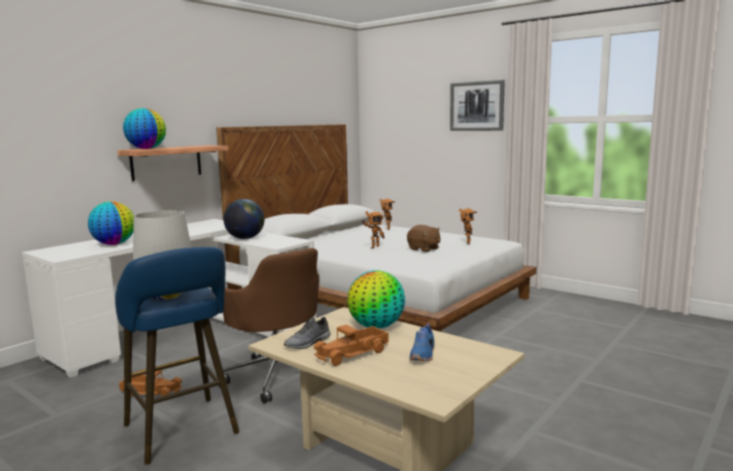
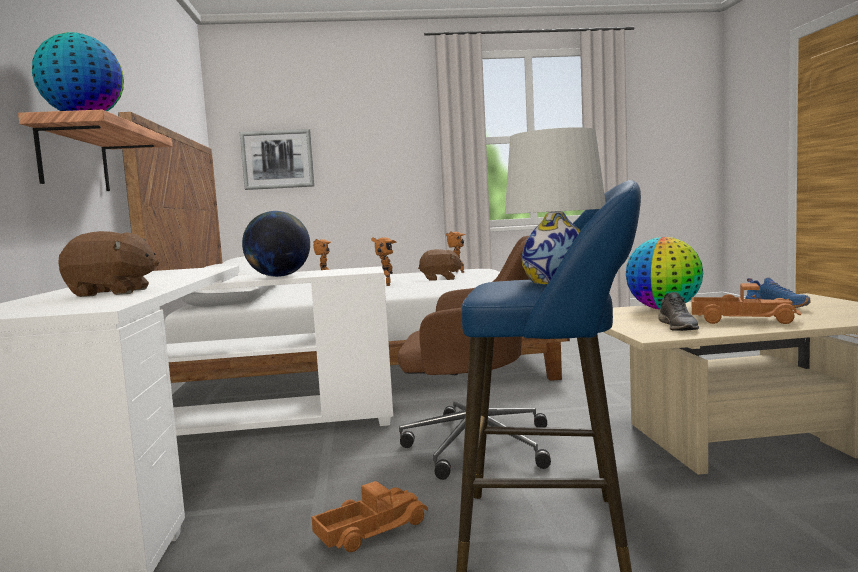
camera: 45 degrees left, 5 degrees down
globe [88,201,134,245] -> brown plush toy [58,231,159,297]
toy truck [314,325,389,366] -> toy truck turned 75 degrees counterclockwise [692,283,801,324]
picture [450,80,505,131] -> picture moved to [240,129,315,190]

